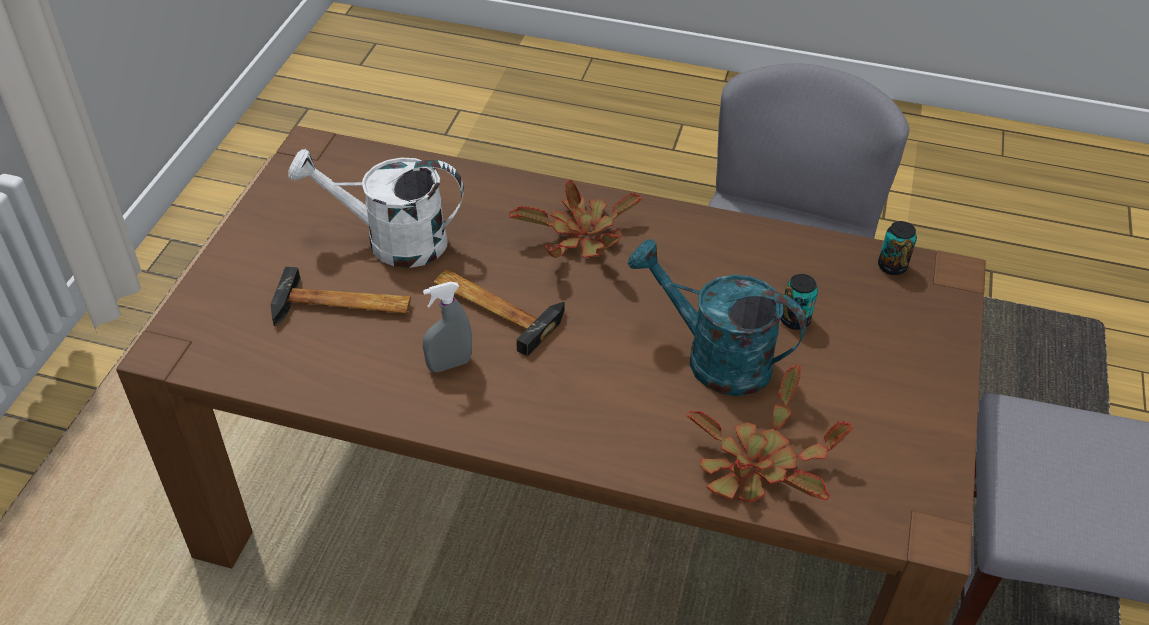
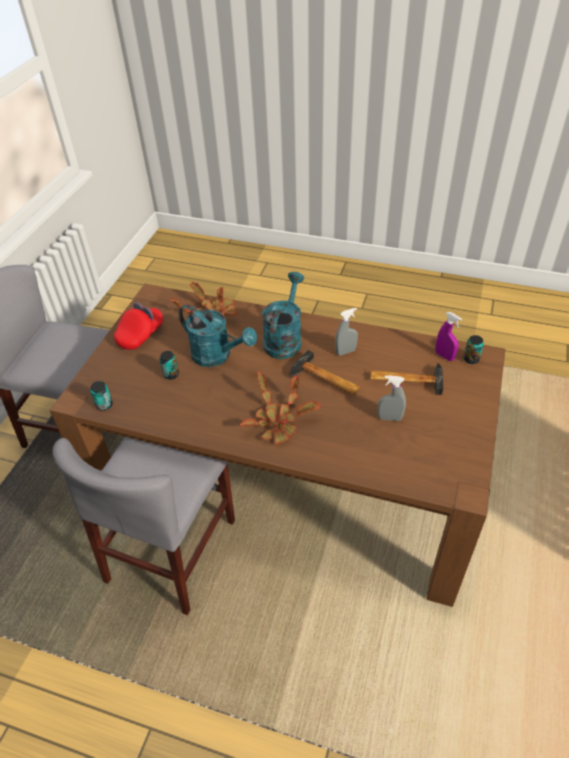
camera: 175 degrees left, 0 degrees up
white watering can [288,149,464,268] -> grey spray bottle [378,375,406,421]
none -> red cap [114,302,163,350]
none -> turquoise watering can [262,272,304,359]
none -> purple spray bottle [436,312,462,361]
none -> can [463,335,484,364]

